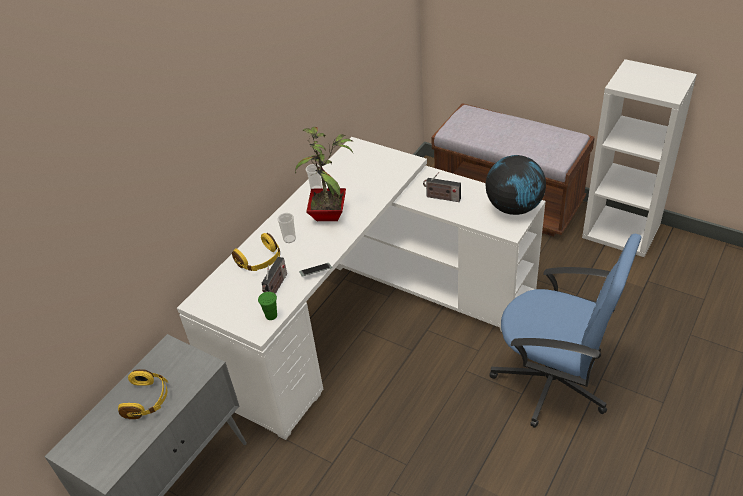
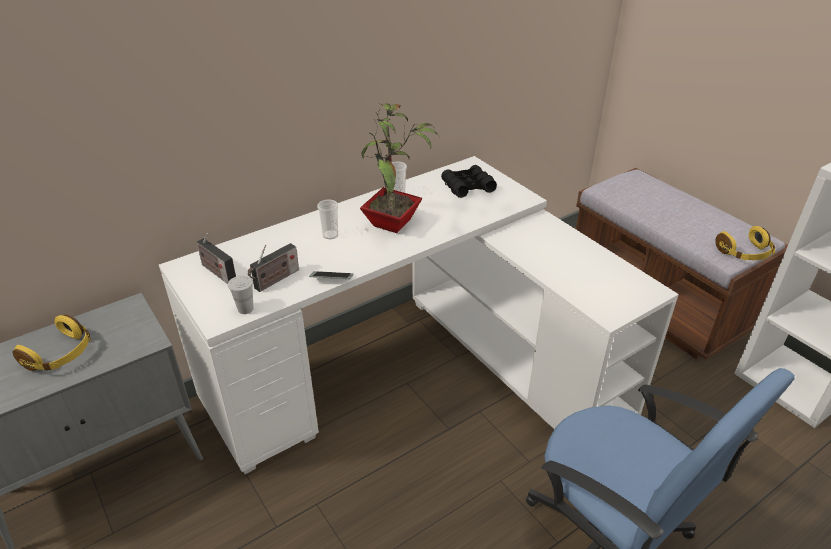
camera: 20 degrees right, 5 degrees down
yellow headphones [232,233,280,271] -> yellow headphones moved to [715,226,775,260]
green cup [258,292,277,320] -> white cup [228,275,253,314]
radio [423,172,461,202] -> radio moved to [196,233,236,284]
globe [486,155,546,215] -> none
none -> black binoculars [441,165,497,198]

